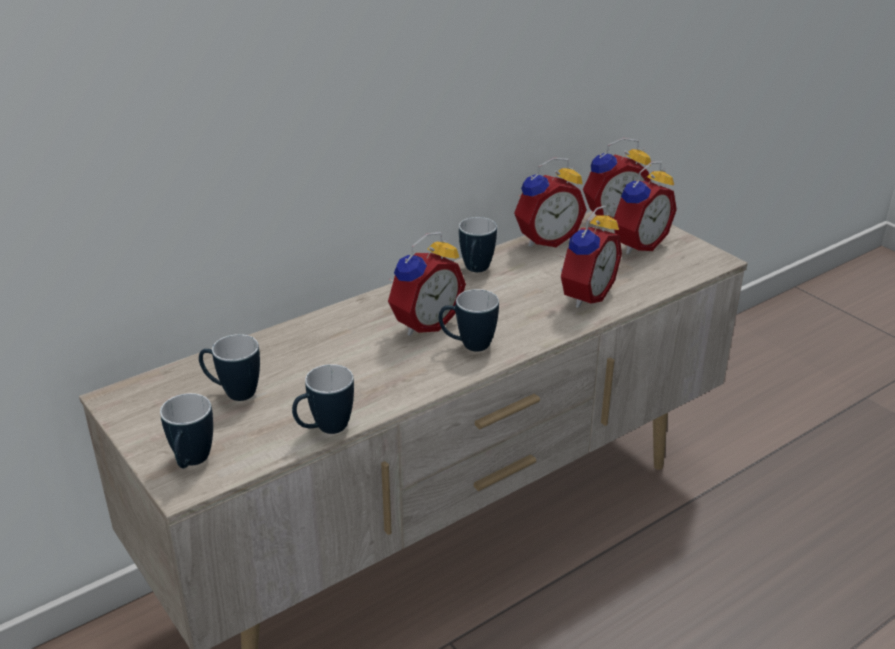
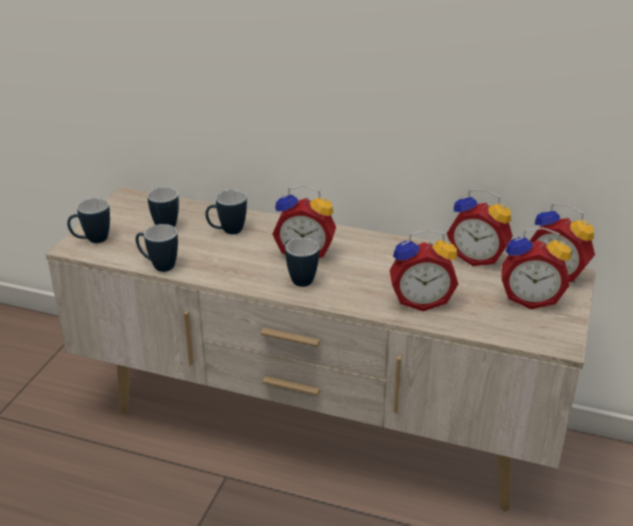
camera: 55 degrees right, 0 degrees up
mug [459,217,497,272] -> mug moved to [205,190,247,234]

